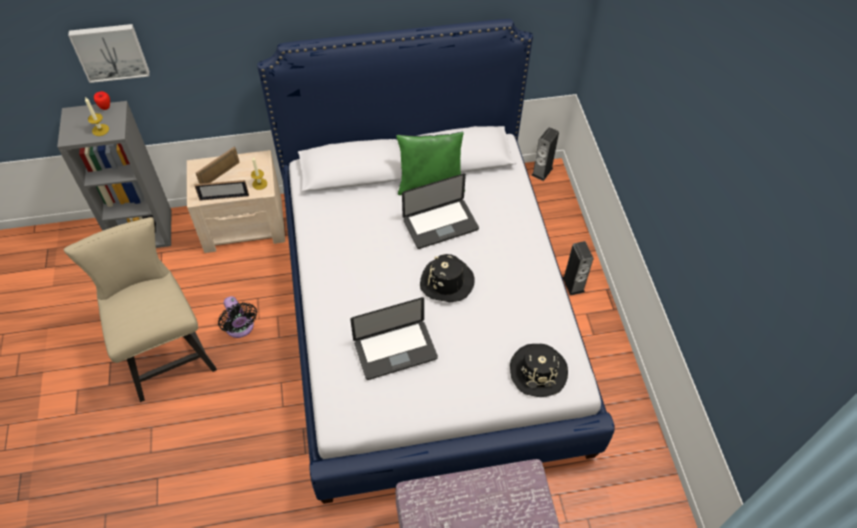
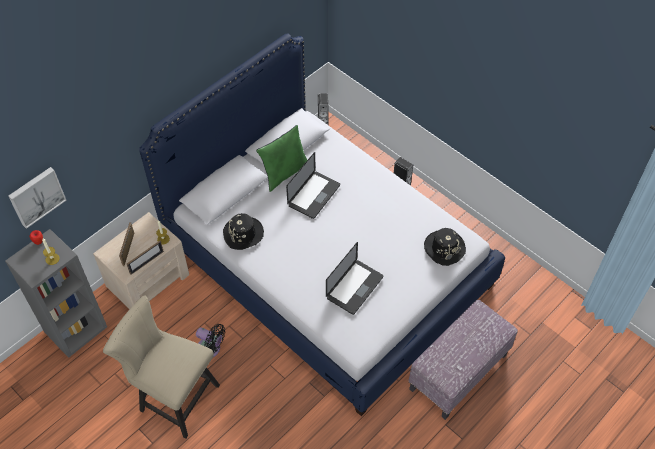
camera: 35 degrees left, 0 degrees up
black hat [420,254,475,302] -> black hat moved to [223,213,264,250]

